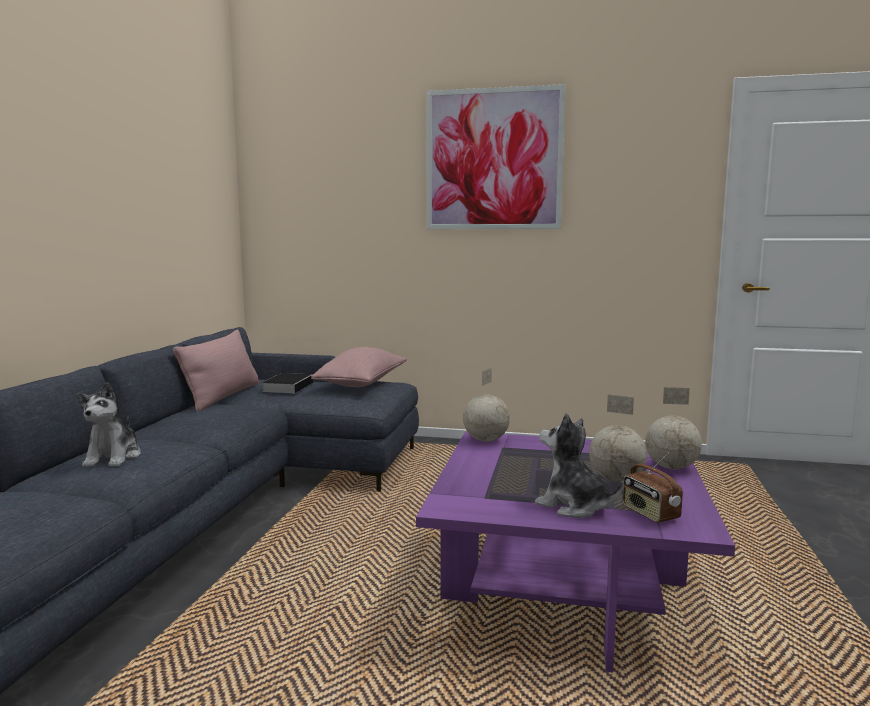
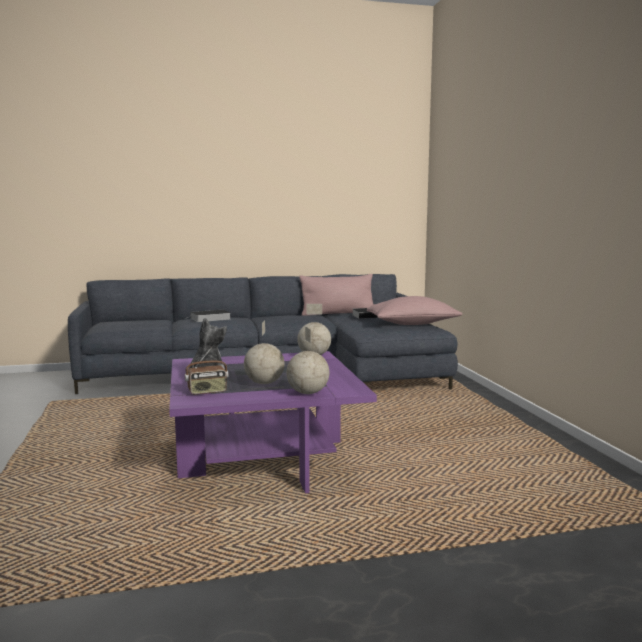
camera: 65 degrees right, 0 degrees up
plush toy [77,382,141,467] -> book [185,310,230,322]
picture [426,84,565,229] -> none
radio [622,452,683,523] -> radio turned 150 degrees counterclockwise [185,347,229,395]

